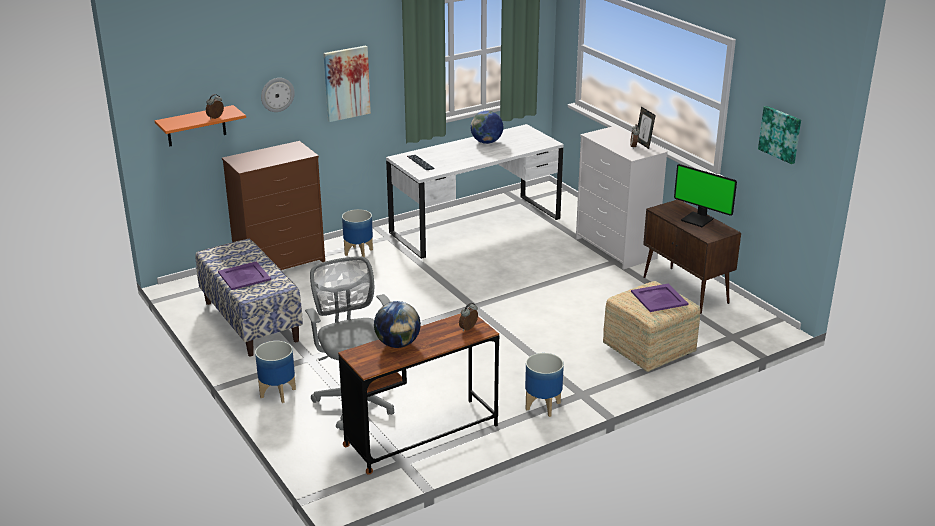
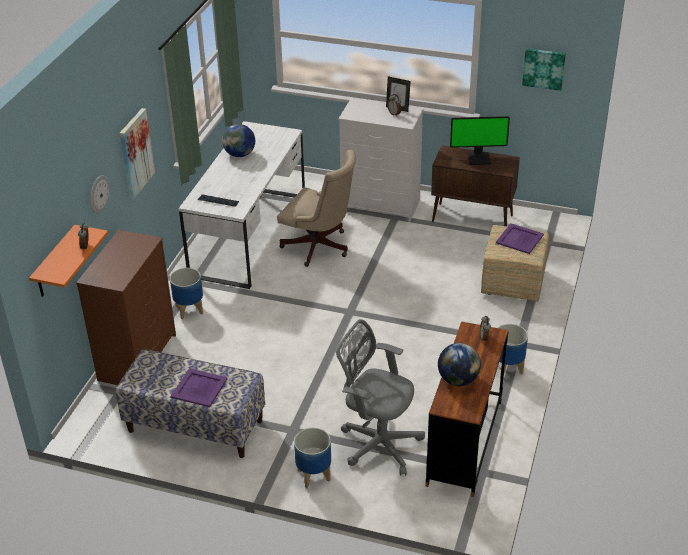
camera: 40 degrees left, 10 degrees up
none -> beige office chair [277,150,356,267]

